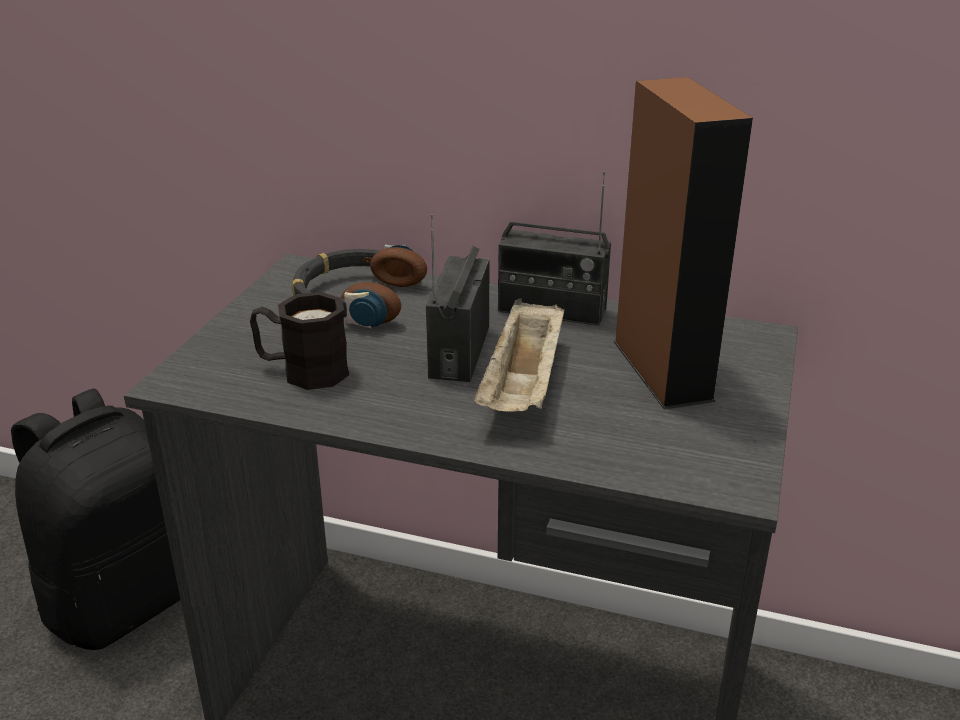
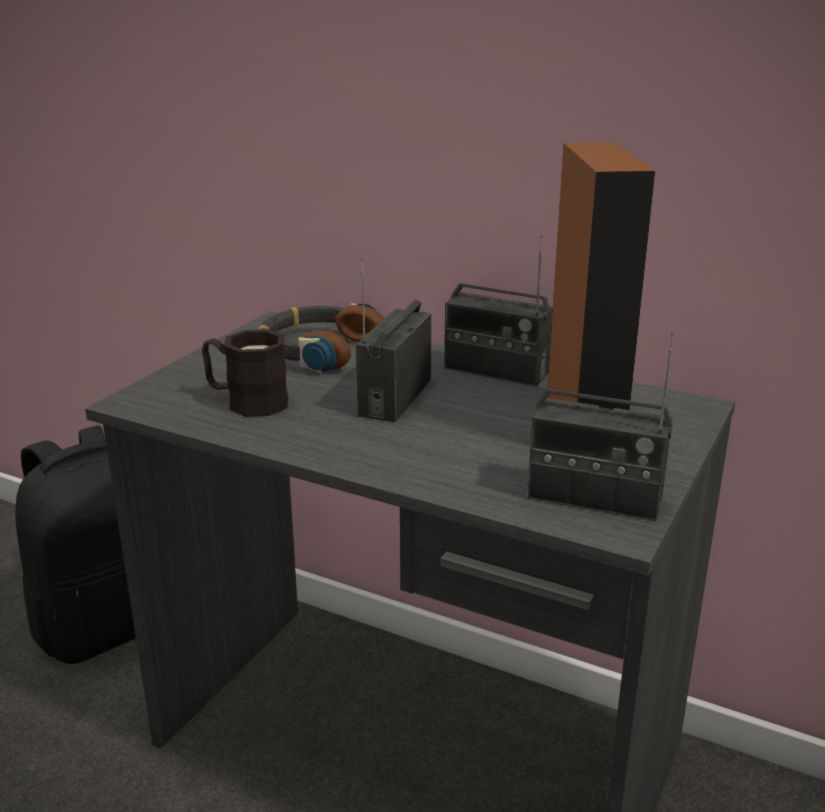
camera: 10 degrees right, 5 degrees down
beige tray [474,298,565,412] -> none
none -> radio [527,331,674,521]

